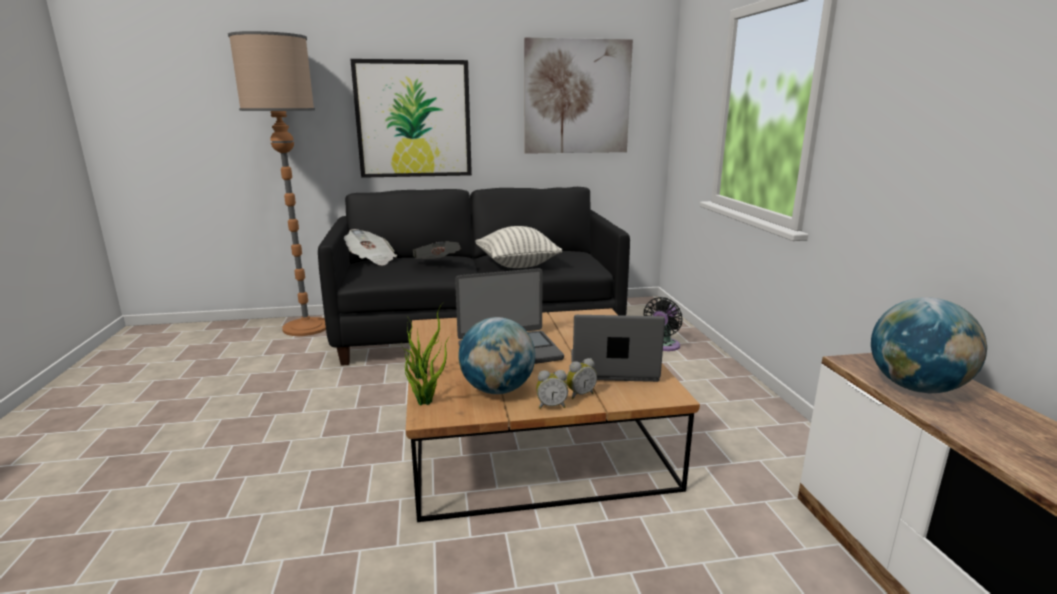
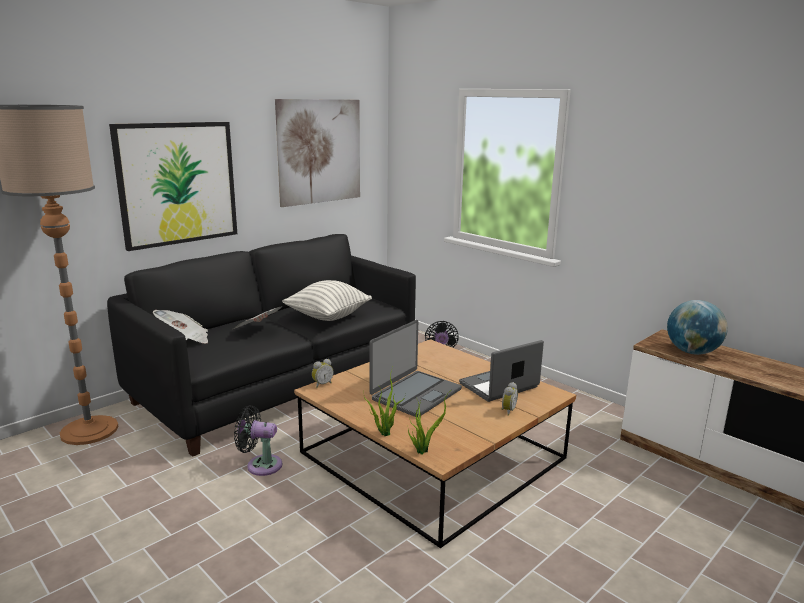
camera: 35 degrees left, 0 degrees up
globe [458,317,535,394] -> none
alarm clock [536,370,568,409] -> alarm clock moved to [312,359,334,388]
none -> black fan [234,405,282,476]

